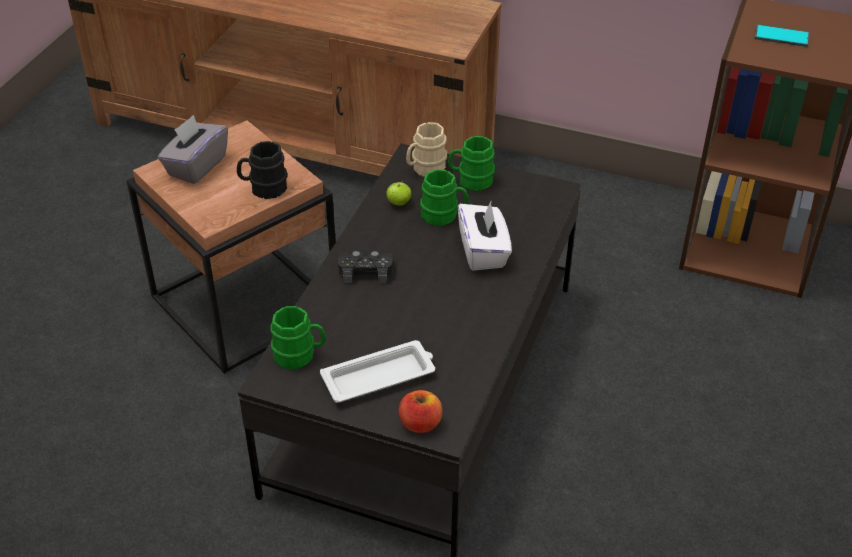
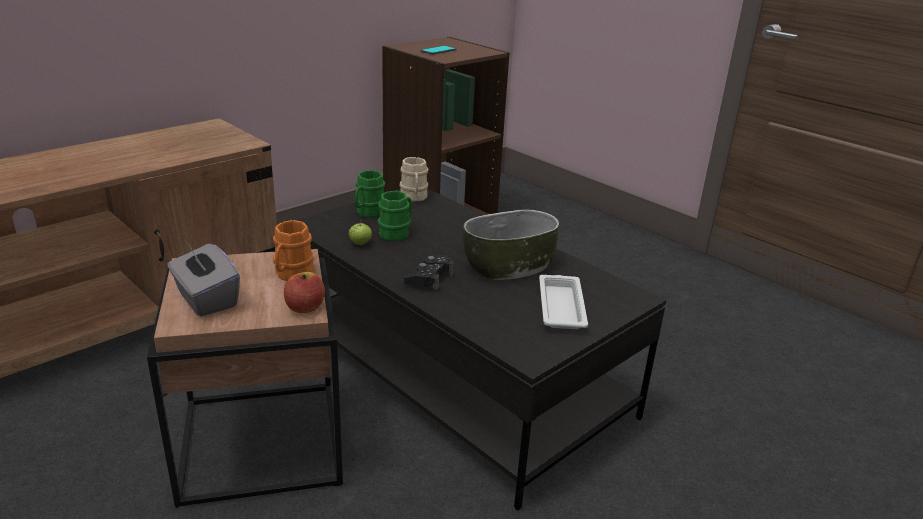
camera: 65 degrees left, 15 degrees down
black mug [237,141,288,199] -> orange mug [273,220,314,281]
green mug [271,306,326,369] -> none
apple [399,390,442,433] -> apple moved to [284,272,325,313]
beige mug [406,122,447,177] -> beige mug moved to [400,157,428,201]
white tissue box [458,202,512,271] -> none
none -> bowl [463,209,559,280]

